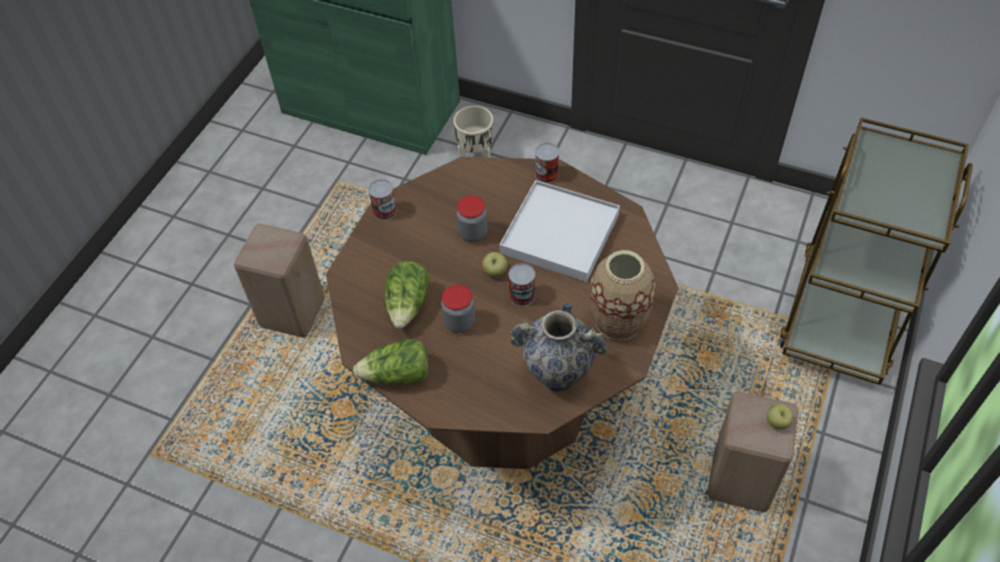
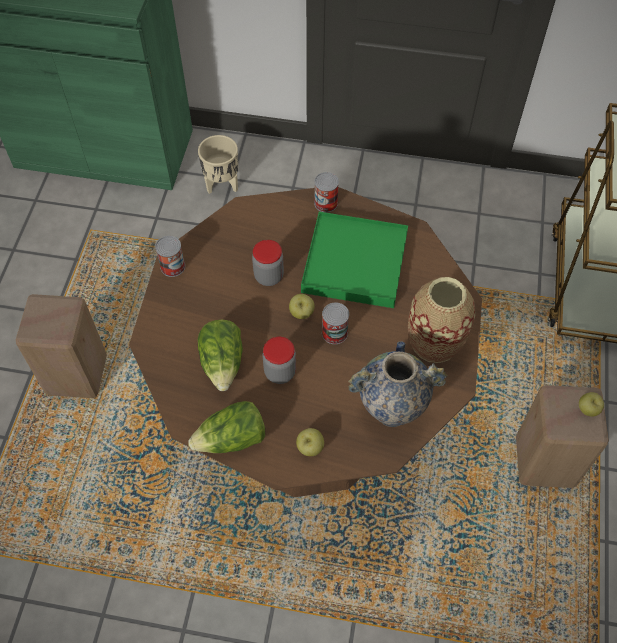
camera: 15 degrees left, 5 degrees up
white tray [499,180,620,282] -> green tray [301,212,408,308]
none -> apple [296,428,324,456]

